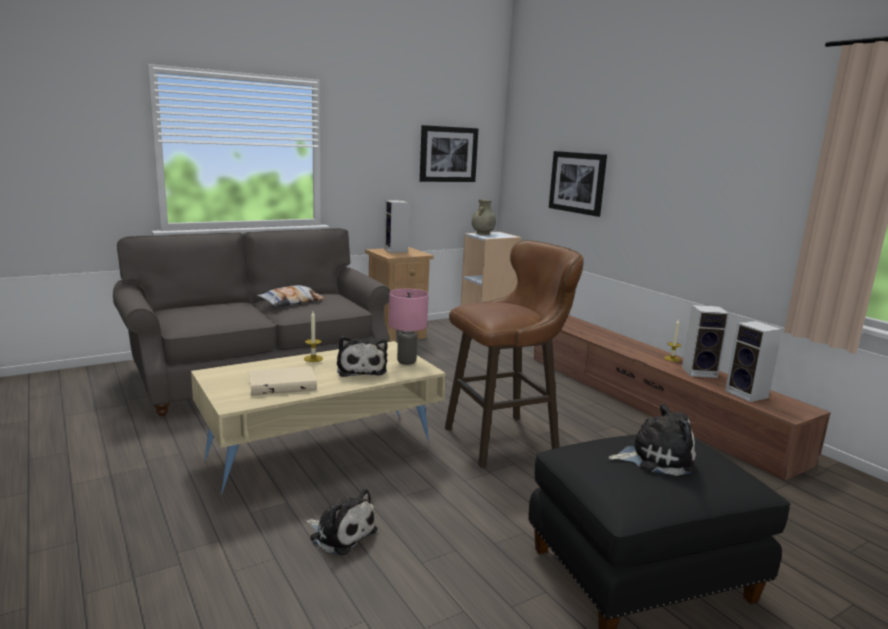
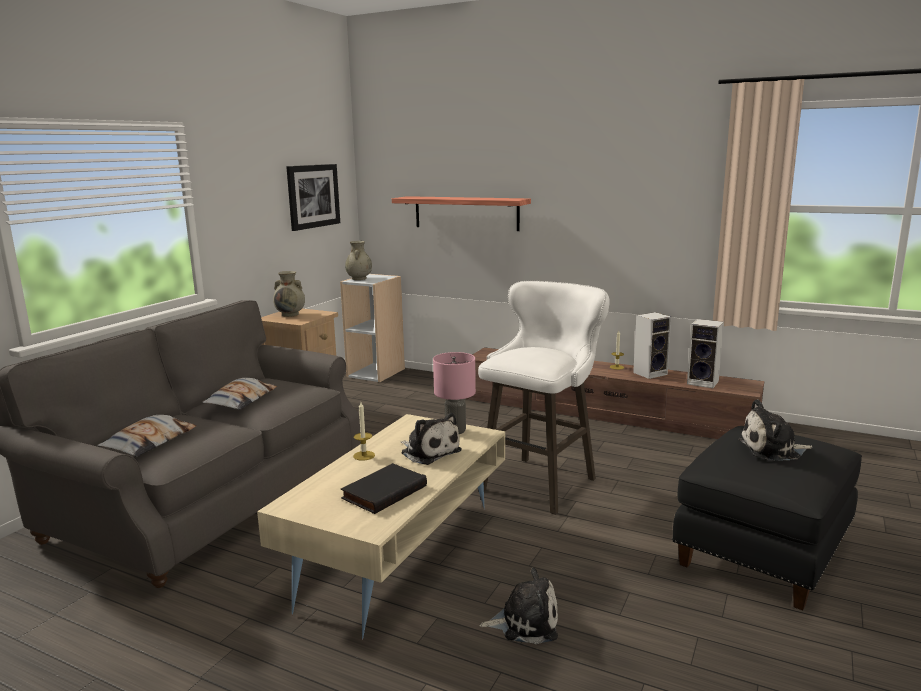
camera: 30 degrees left, 0 degrees up
beige book [249,366,317,396] -> black book [341,463,427,514]
speaker [384,200,409,253] -> beige vase [273,271,305,317]
brown stool [445,240,584,468] -> white stool [478,281,610,515]
picture [549,151,607,217] -> shelf [392,196,531,231]
plush toy [608,403,697,476] -> plush toy turned 150 degrees counterclockwise [738,399,813,461]
none -> pillow [97,415,196,457]

